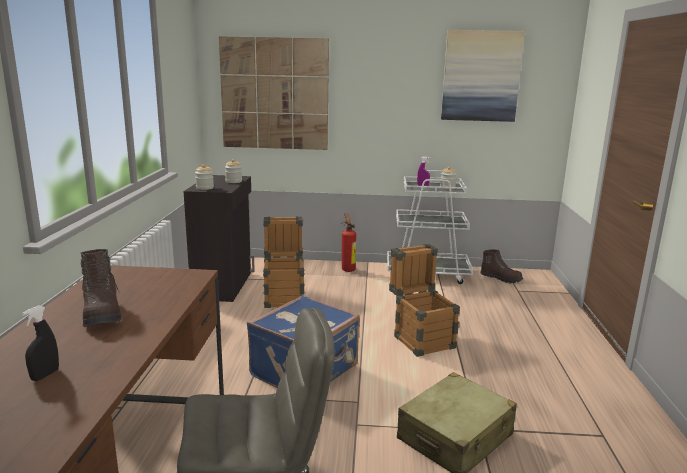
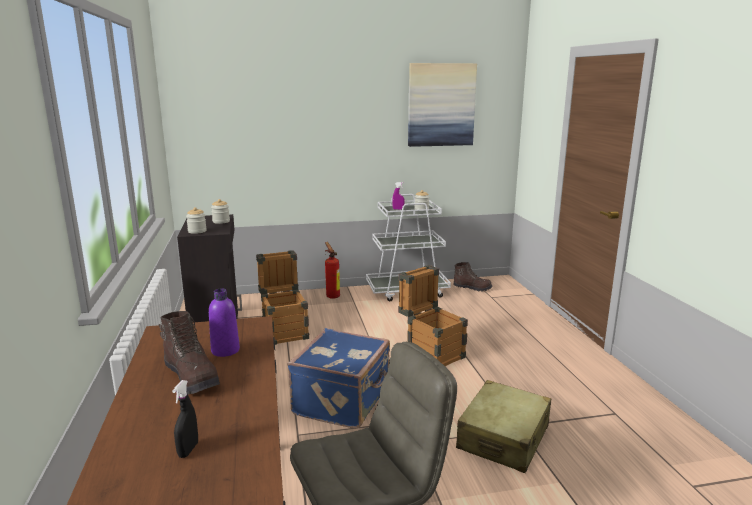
camera: 15 degrees left, 0 degrees up
picture [219,36,329,150] -> none
none -> purple bottle [209,288,240,357]

